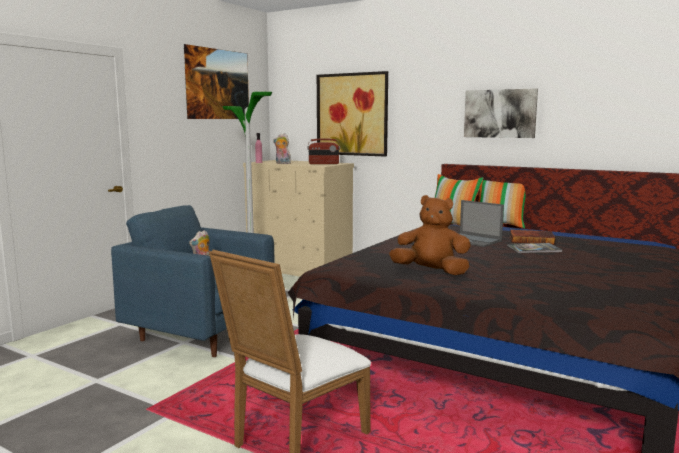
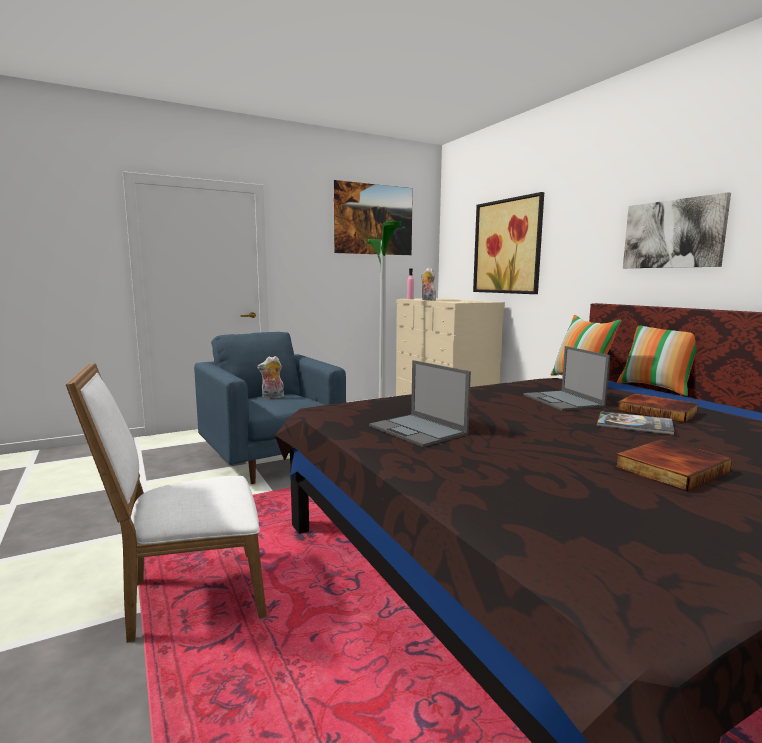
camera: 30 degrees right, 0 degrees up
radio [308,138,340,164] -> none
brown plush toy [389,195,471,275] -> laptop [369,360,471,447]
none -> book [615,439,732,492]

